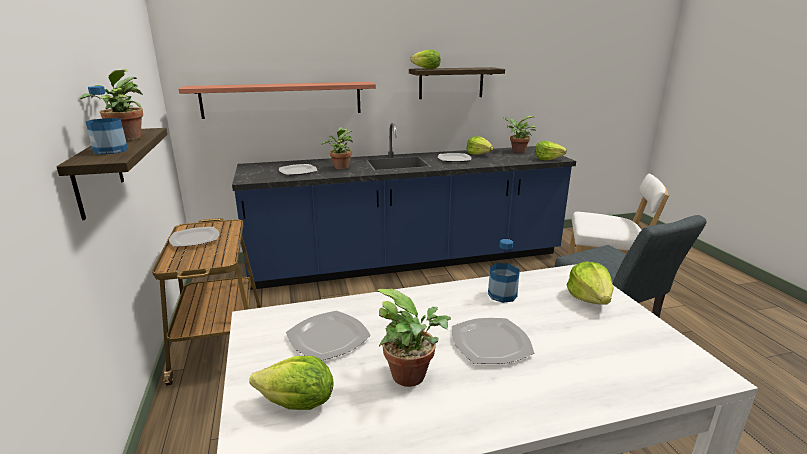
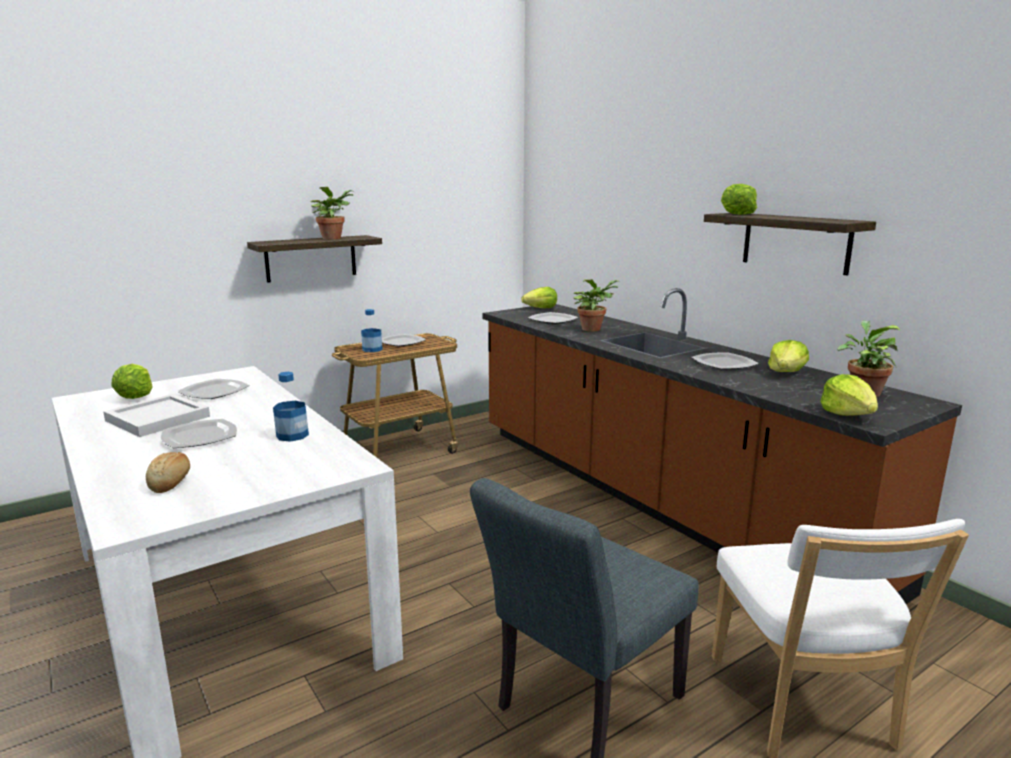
camera: 70 degrees right, 5 degrees down
bottle [86,86,128,155] -> bottle moved to [361,309,382,352]
shelf [178,82,376,119] -> none
blue counter [232,123,576,290] -> brown counter [482,288,962,604]
potted plant [376,289,451,387] -> white tray [103,394,210,437]
lettuce [567,262,614,305] -> lettuce moved to [521,287,557,308]
none -> bread [146,452,190,493]

